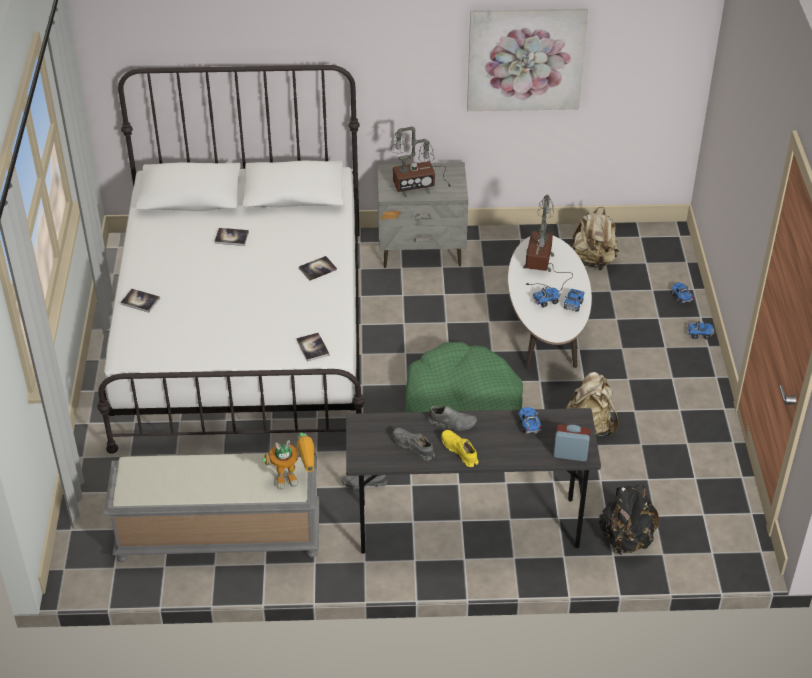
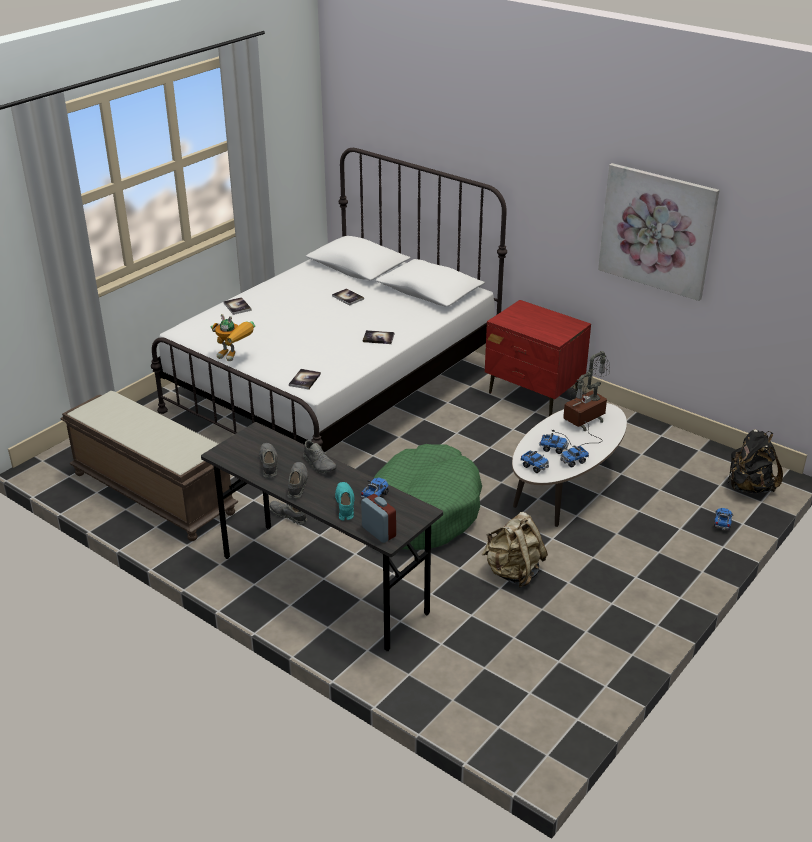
camera: 40 degrees right, 10 degrees down
grey bench [104,453,319,562] -> brown bench [60,391,238,541]
toy robot [262,432,314,489] -> toy robot moved to [211,314,255,361]
grey nightstand [377,162,468,268] -> red nightstand [485,300,591,416]
table lamp [391,127,451,197] -> none
yellow shoe [441,430,478,467] -> grey shoe [287,462,308,499]
beige backpack [569,207,619,271] -> none
black backpack [599,485,659,555] -> black backpack moved to [728,429,783,494]
toy truck [687,321,714,340] -> toy truck moved to [520,451,549,473]
none -> turquoise shoe [335,482,355,521]

